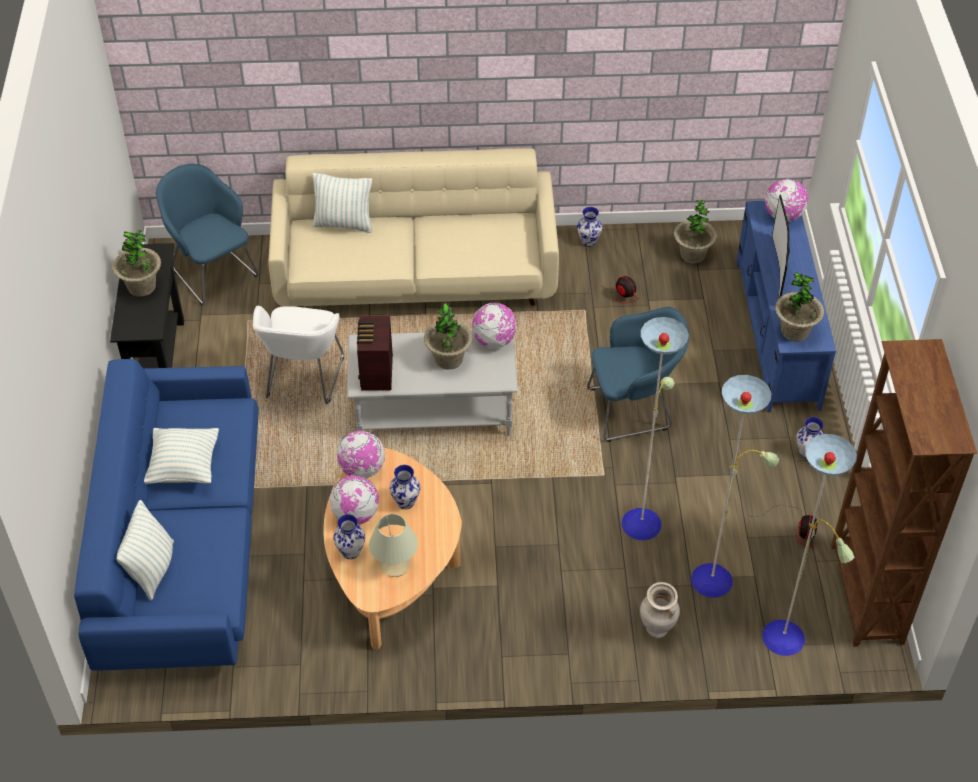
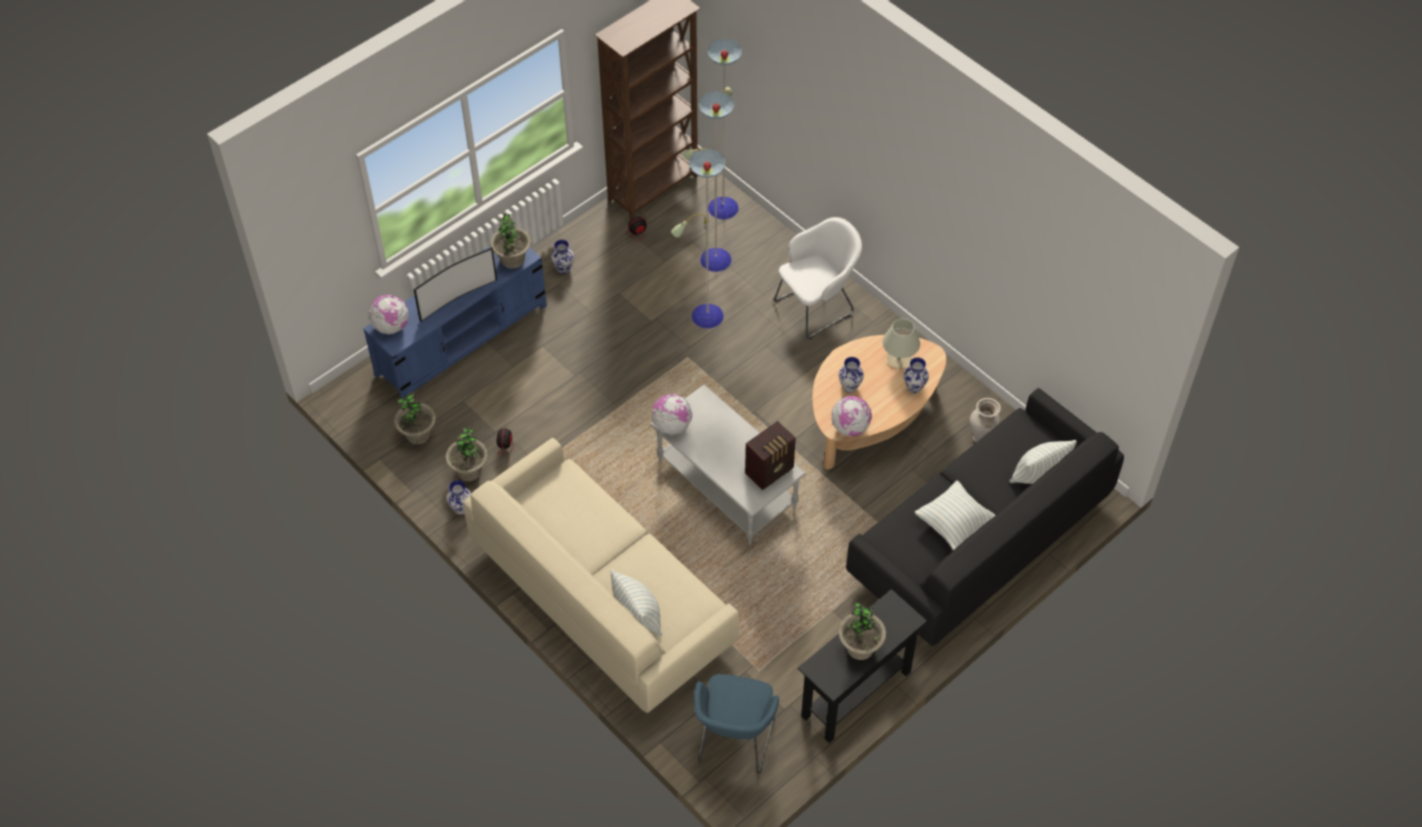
camera: 130 degrees left, 5 degrees up
blue sofa [74,359,259,671] -> black sofa [846,388,1124,646]
white armchair [253,306,344,404] -> white armchair moved to [774,217,862,339]
globe [329,475,379,525] -> none
potted plant [424,303,473,370] -> potted plant moved to [445,427,488,481]
blue armchair [587,307,689,442] -> none
beige vase [640,582,680,638] -> beige vase moved to [969,398,1001,442]

